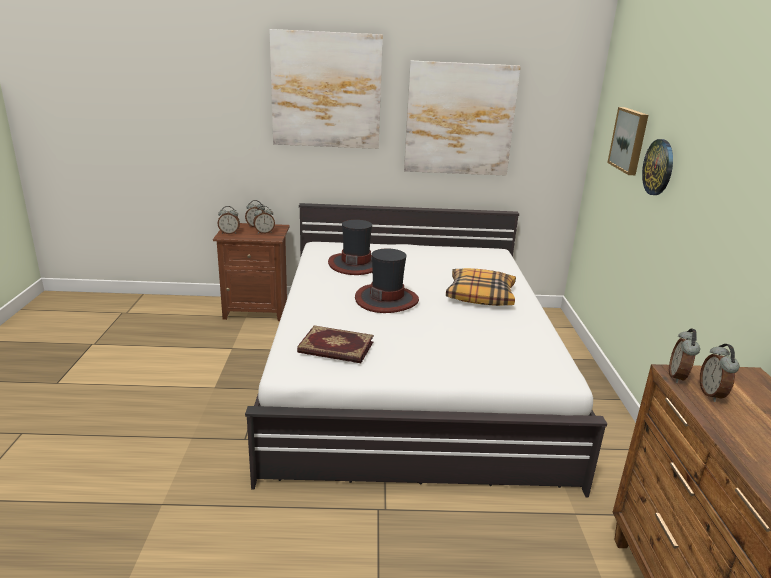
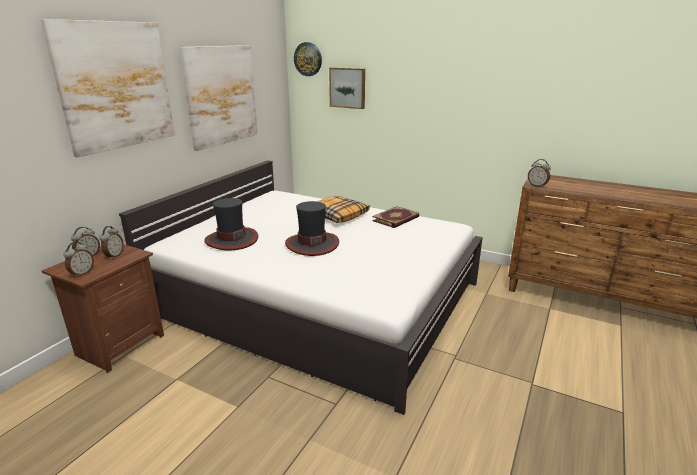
camera: 60 degrees left, 0 degrees up
book [297,326,374,363] -> book moved to [372,206,419,228]
wall clock [642,139,673,195] -> wall clock moved to [294,42,322,76]
alarm clock [700,344,740,402] -> none

